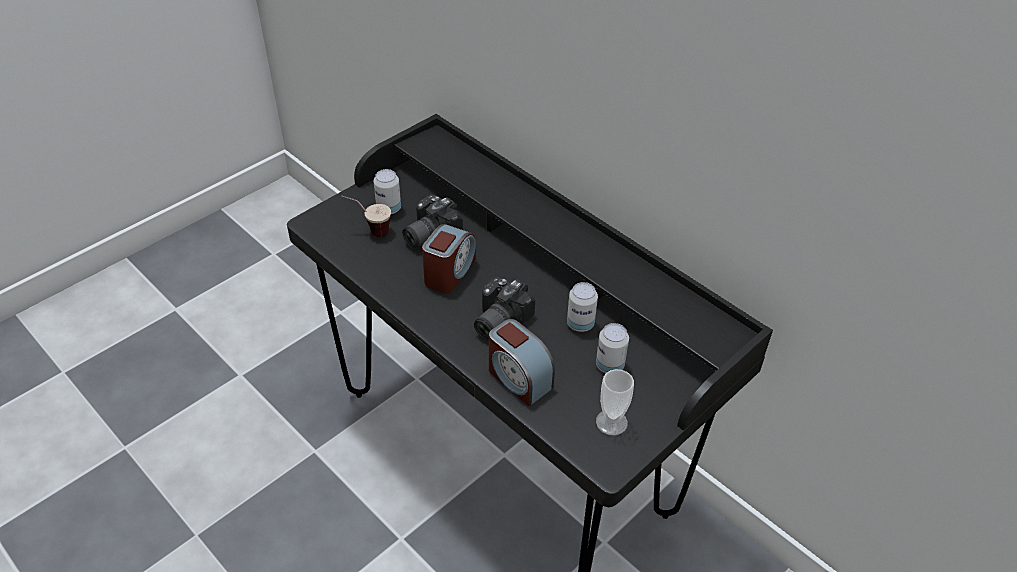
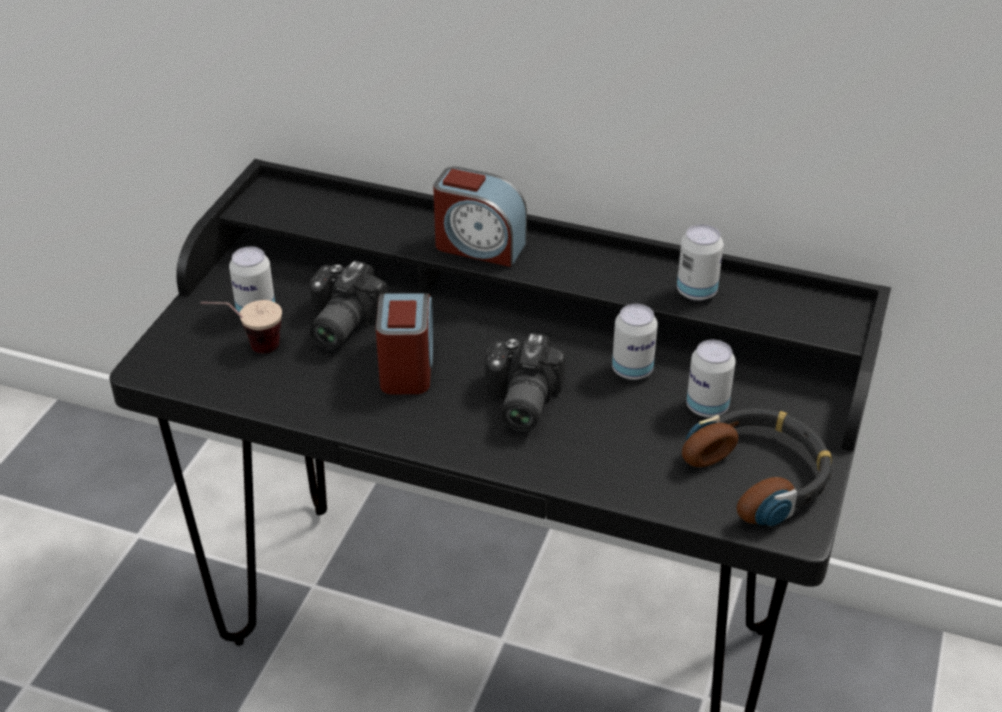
camera: 25 degrees left, 5 degrees down
alarm clock [489,319,555,406] -> alarm clock moved to [433,167,527,267]
cup [596,369,634,436] -> headphones [682,408,832,527]
none -> can [677,224,723,301]

